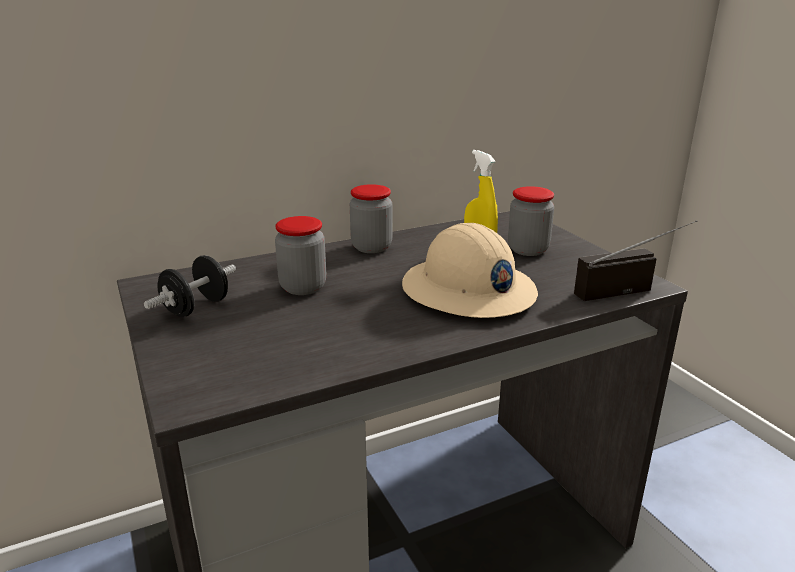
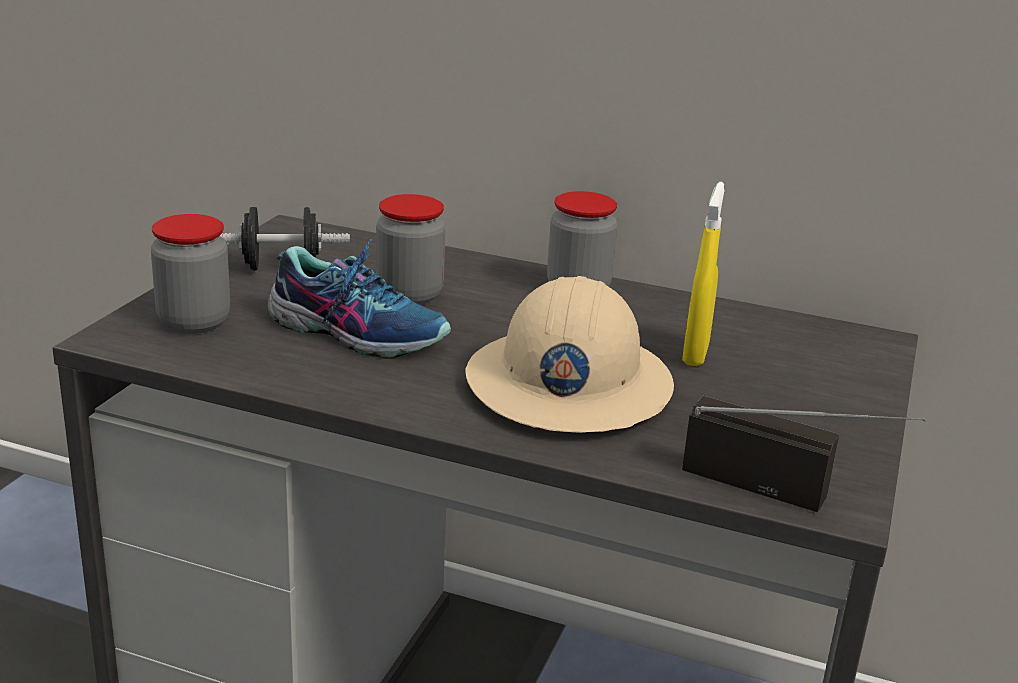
camera: 45 degrees right, 0 degrees up
jar [508,186,554,256] -> jar moved to [151,214,230,334]
none -> shoe [268,239,451,359]

